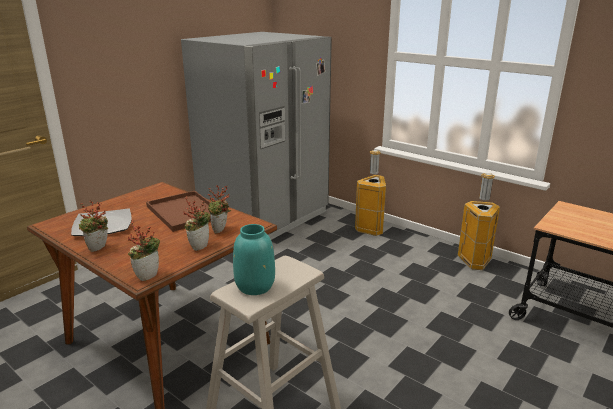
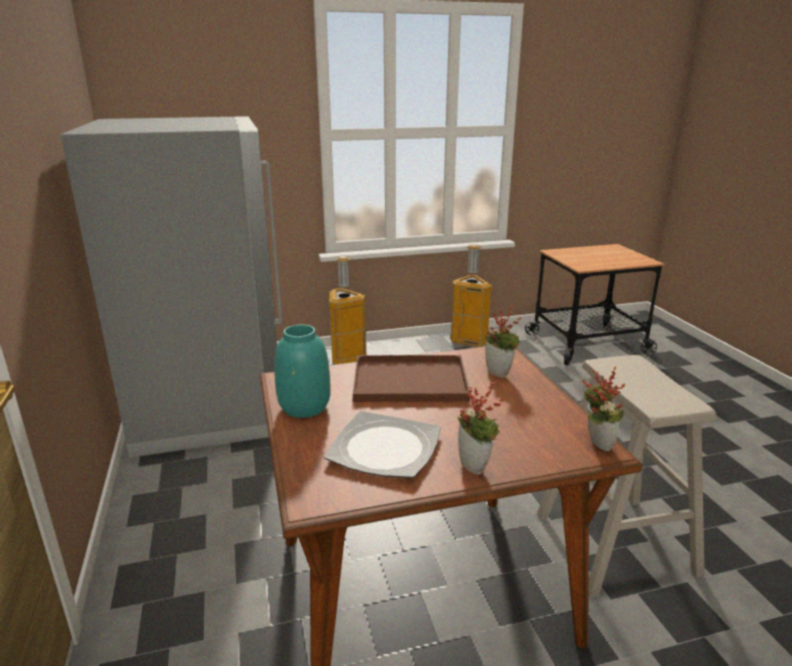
camera: 55 degrees left, 0 degrees up
potted plant [183,196,210,251] -> none
turquoise vase [233,224,275,295] -> turquoise vase moved to [274,325,330,418]

